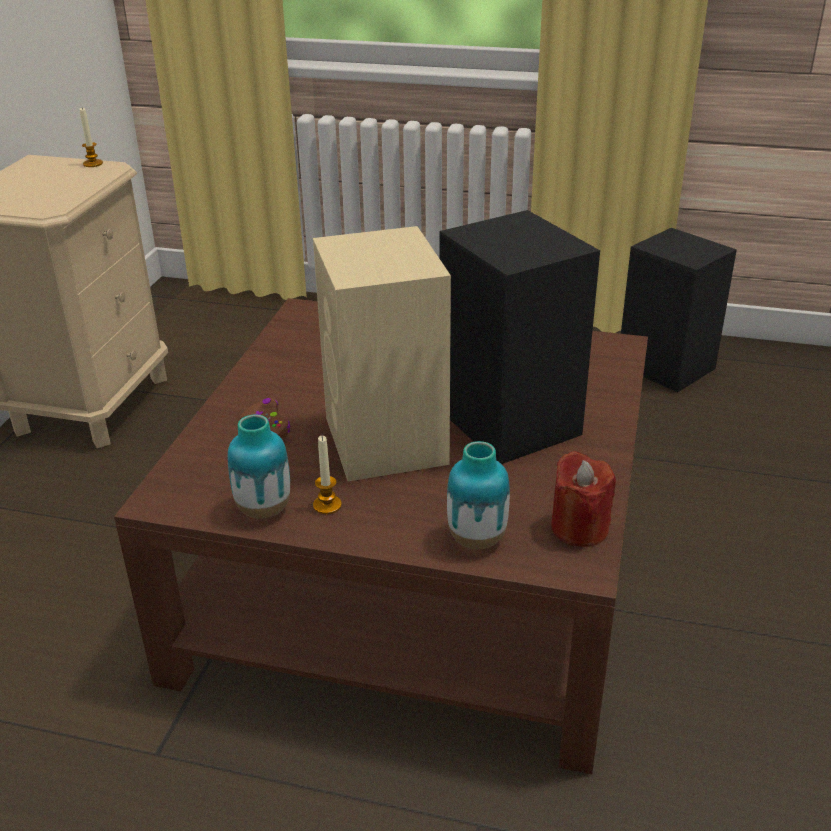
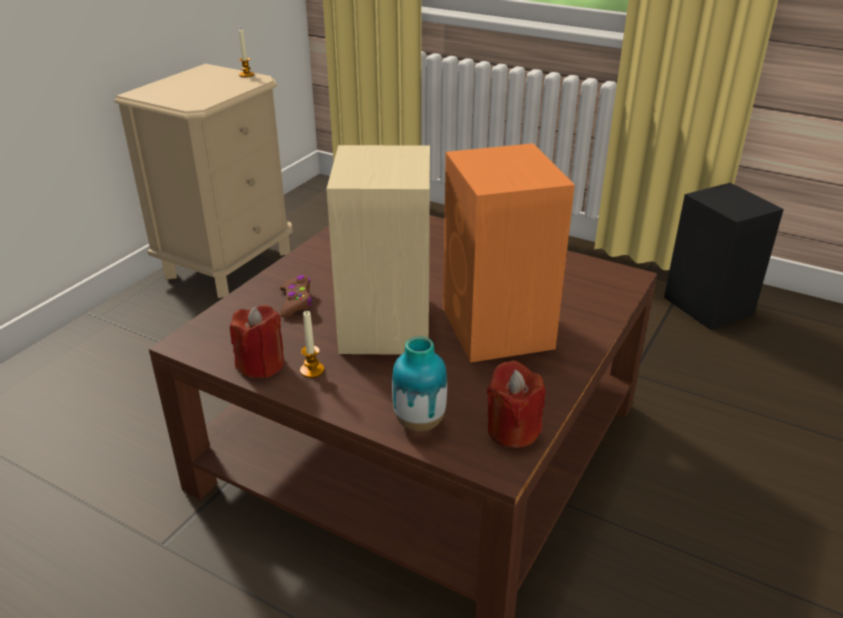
camera: 15 degrees right, 0 degrees up
vase [228,415,290,519] -> red candle [230,305,284,378]
black speaker [440,210,600,464] -> orange speaker [443,143,575,363]

